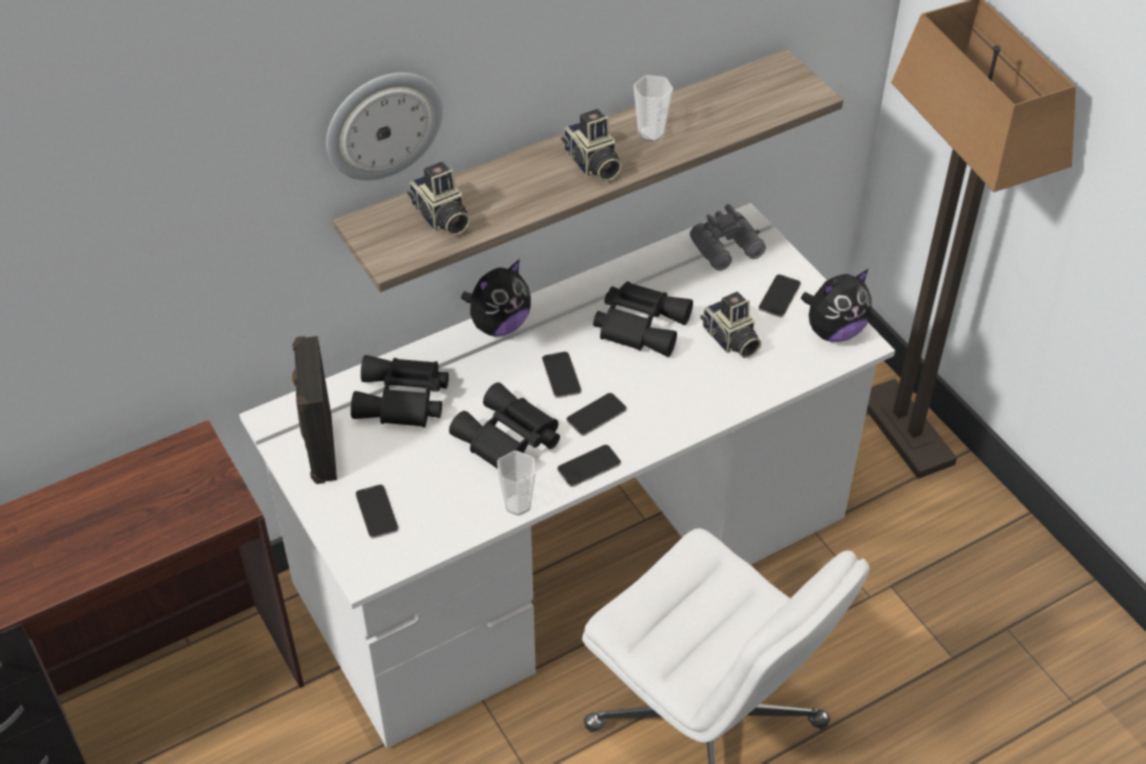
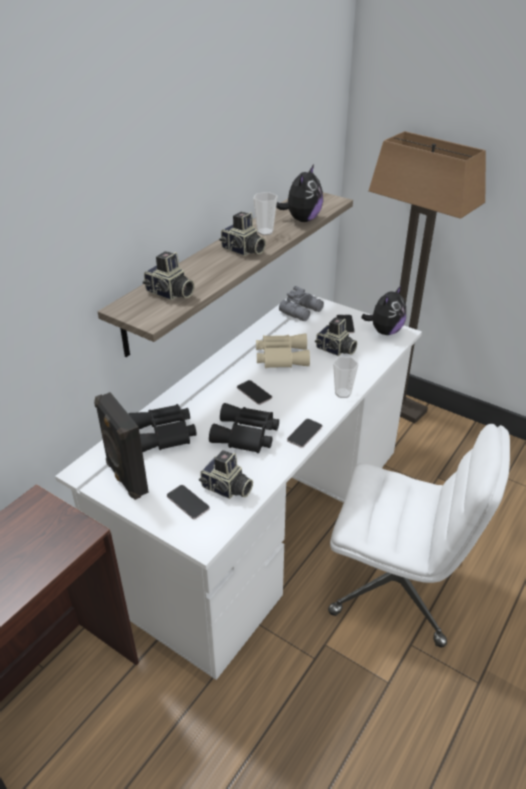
camera: 25 degrees left, 10 degrees down
wall clock [326,72,443,181] -> none
plush toy [461,259,531,337] -> plush toy moved to [276,165,323,222]
cup [497,451,536,516] -> cup moved to [333,357,359,398]
phone [566,393,627,436] -> none
black binoculars [593,281,693,357] -> beige binoculars [256,333,310,368]
none -> camera [199,450,253,499]

